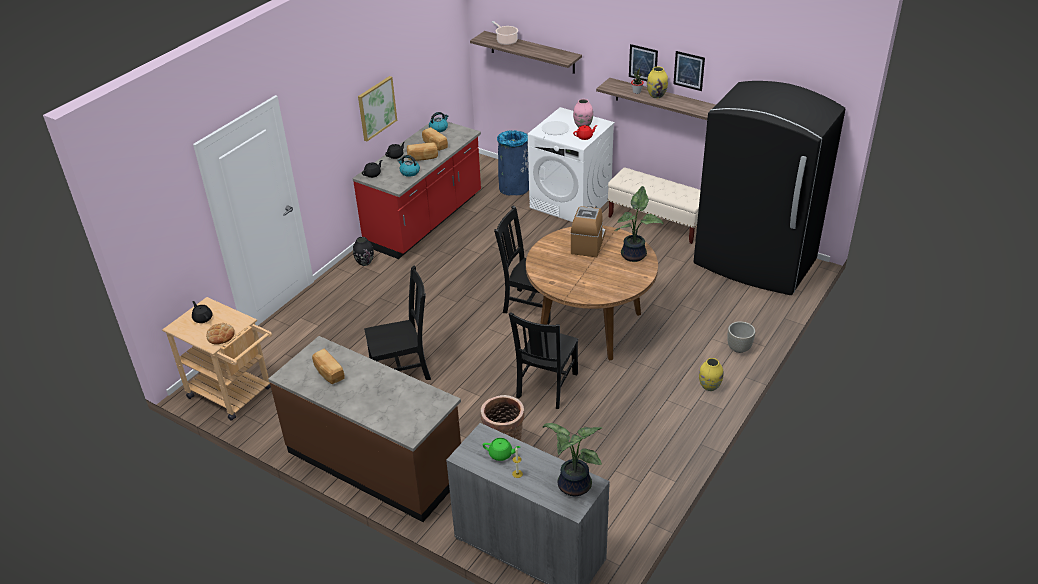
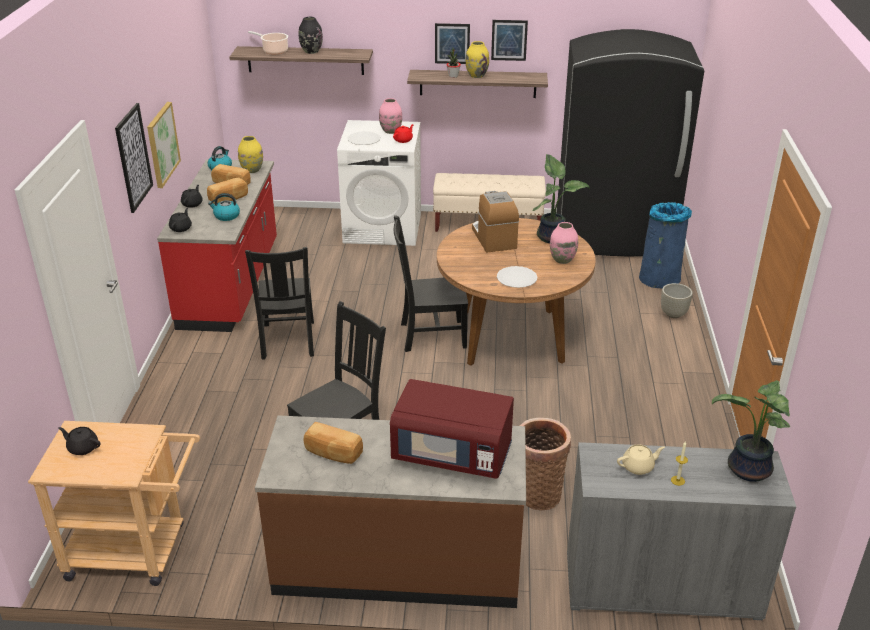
camera: 30 degrees left, 5 degrees down
bread [206,323,235,344] -> none
black vase [353,237,374,266] -> black vase moved to [299,17,323,54]
green teapot [483,438,520,461] -> beige teapot [617,444,665,475]
blue trash can [497,130,529,195] -> blue trash can moved to [639,202,692,288]
black chair [509,312,578,409] -> black chair moved to [245,247,314,360]
yellow vase [699,358,723,391] -> yellow vase moved to [238,136,263,173]
none -> picture [115,103,153,213]
none -> red microwave [390,379,514,479]
none -> white plate [497,266,537,288]
none -> pink vase [550,222,578,264]

